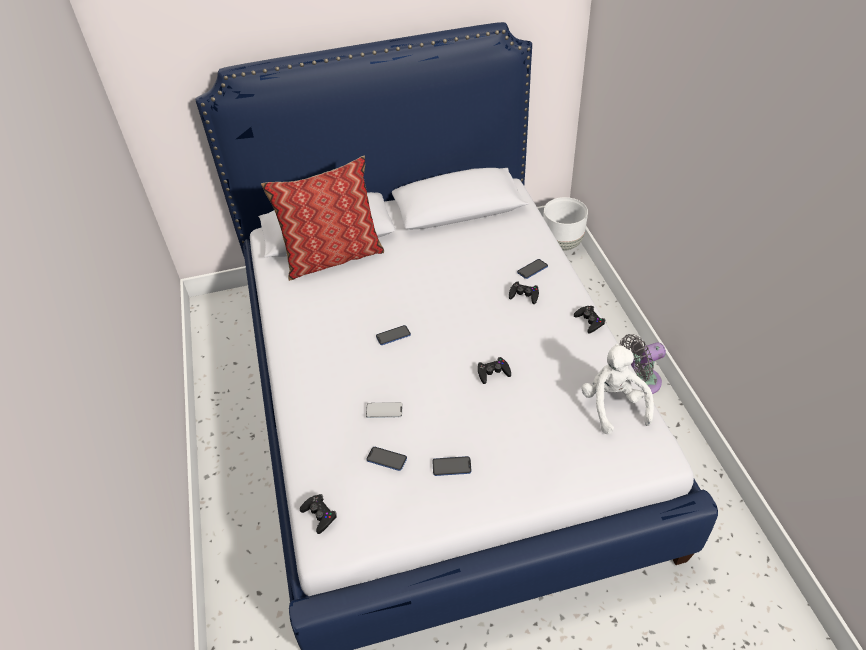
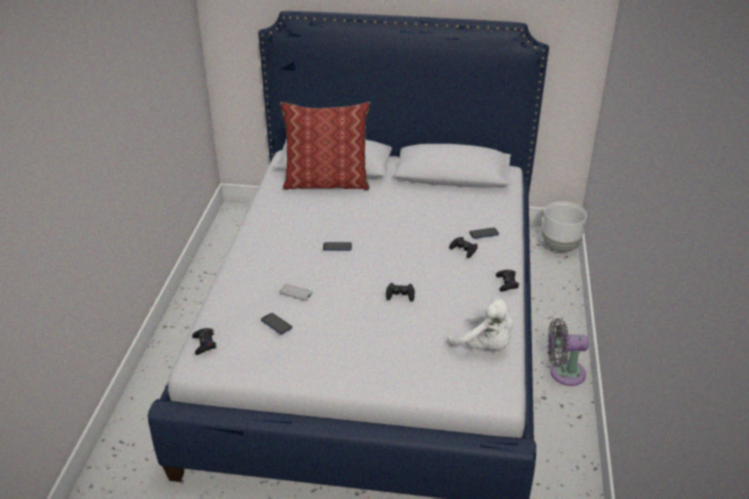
camera: 20 degrees right, 10 degrees down
phone [432,456,472,476] -> none
white plush toy [581,343,654,434] -> white plush toy turned 120 degrees clockwise [447,298,513,350]

